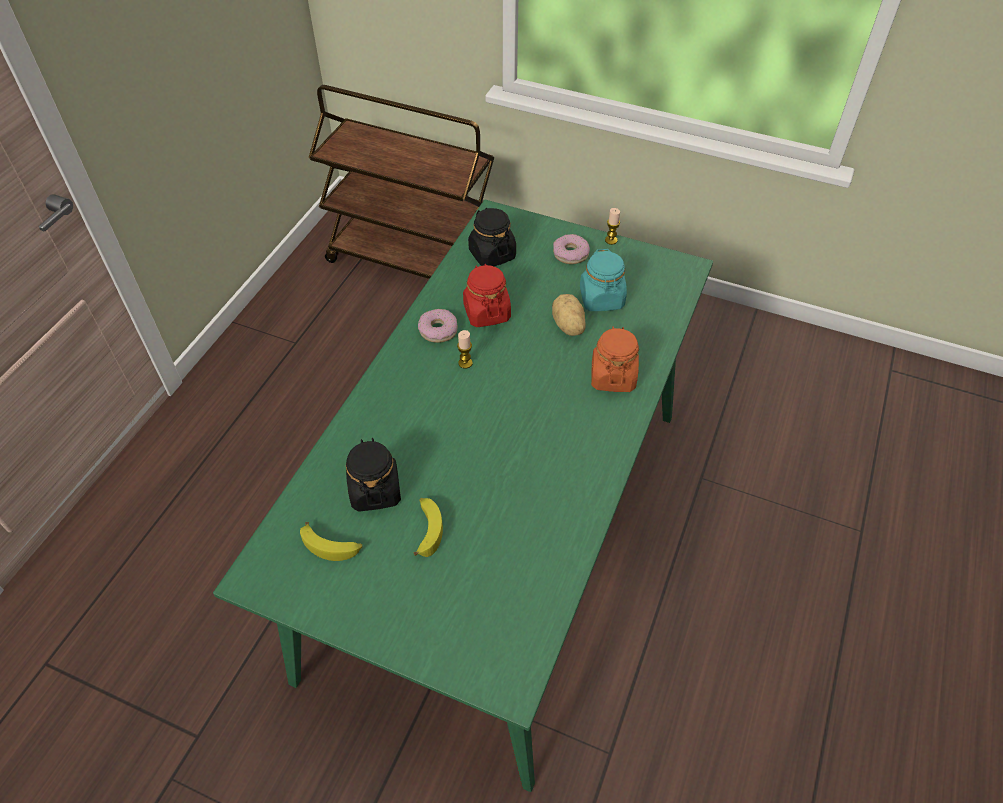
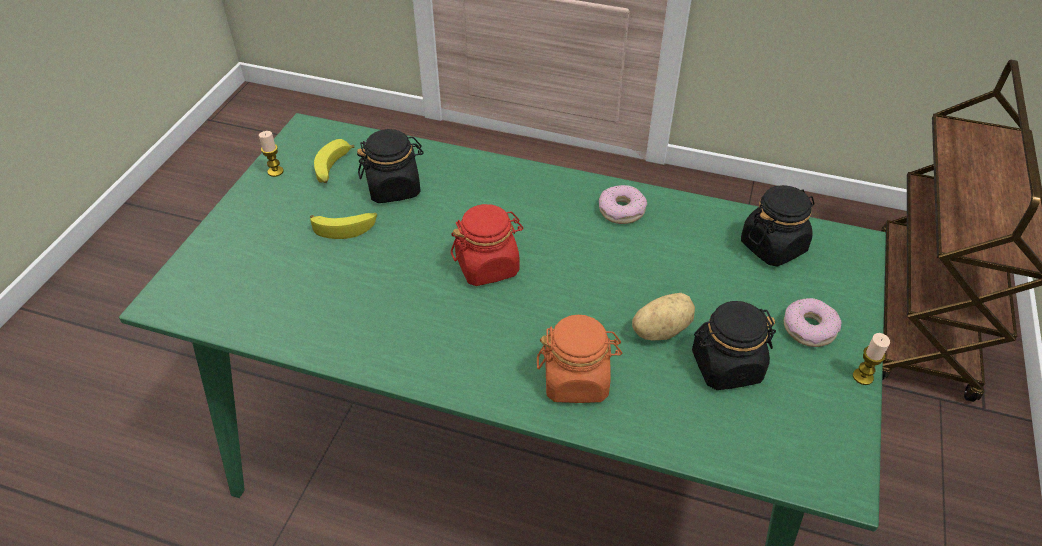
camera: 85 degrees right, 5 degrees down
candle [457,330,473,369] -> candle moved to [259,131,284,177]
red jar [463,264,511,327] -> red jar moved to [451,204,523,286]
turquoise jar [580,249,627,311] -> black jar [692,301,776,390]

